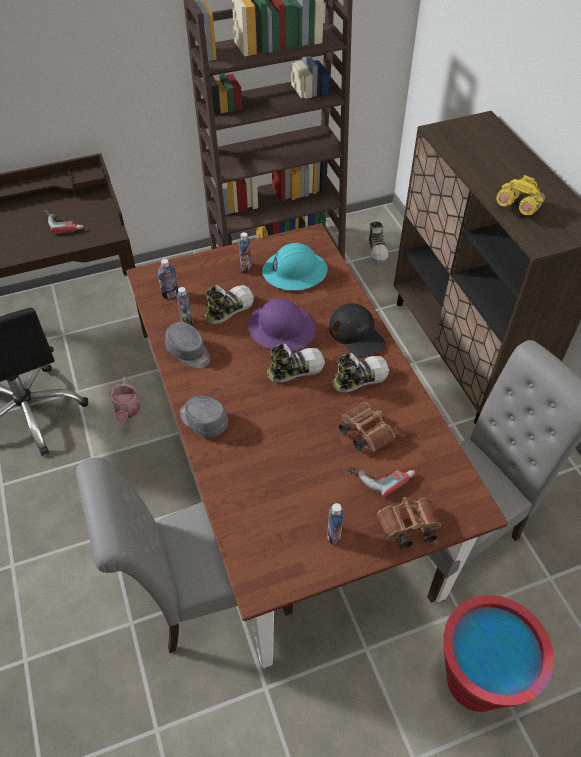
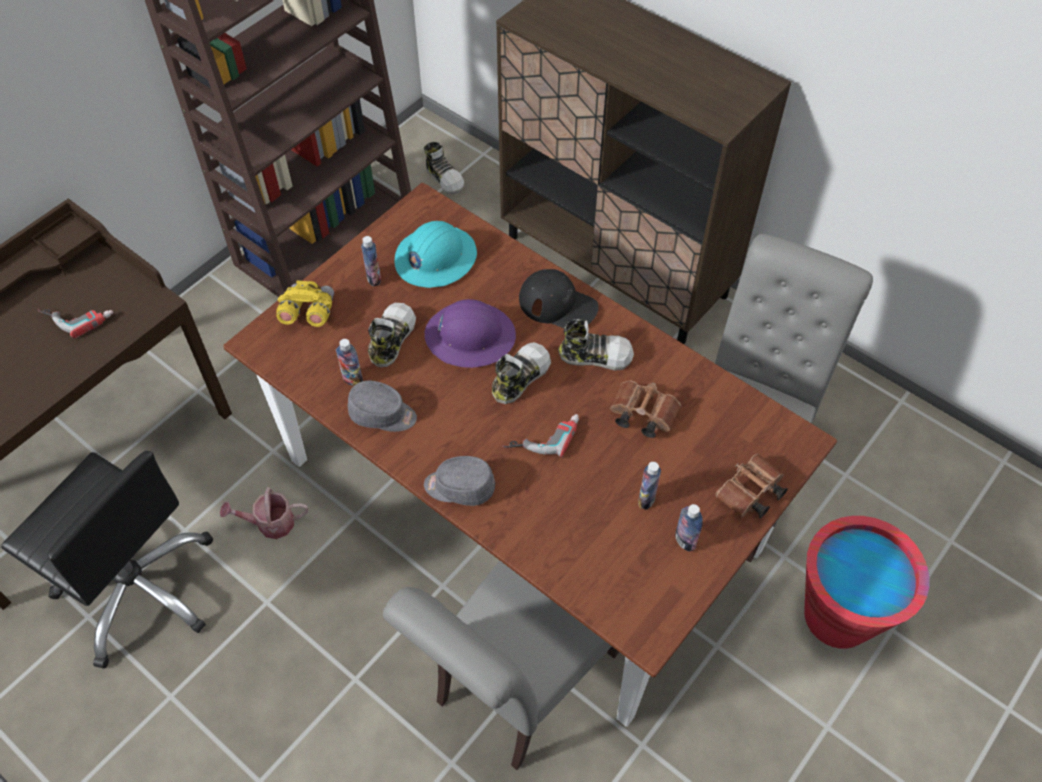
camera: 30 degrees left, 5 degrees up
watering can [109,377,140,423] -> watering can turned 120 degrees clockwise [220,487,308,539]
bottle [158,259,178,299] -> bottle moved to [638,462,661,510]
shoe [333,353,389,393] -> shoe turned 60 degrees clockwise [558,319,634,371]
power drill [343,467,415,498] -> power drill moved to [502,414,579,457]
yellow binoculars [496,175,545,215] -> yellow binoculars moved to [276,280,334,327]

